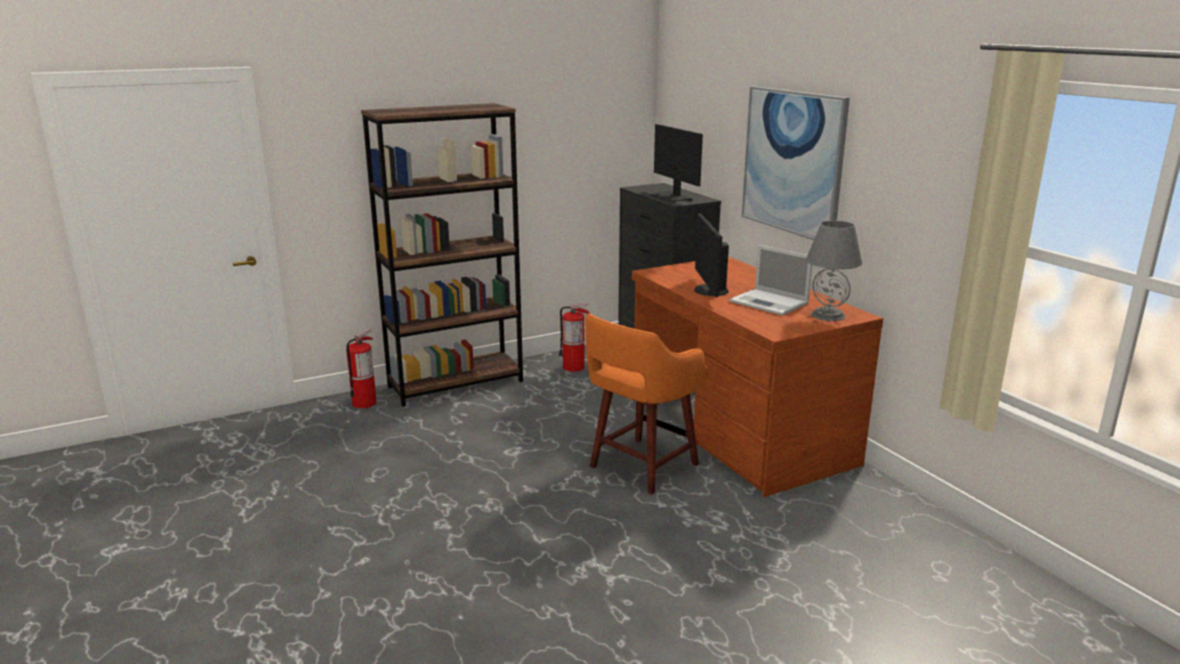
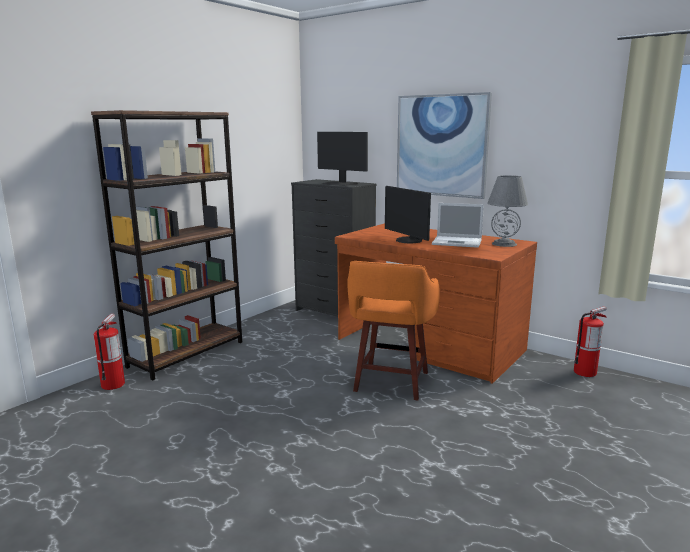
camera: 25 degrees left, 5 degrees down
fire extinguisher [559,303,590,372] -> fire extinguisher moved to [574,306,607,377]

